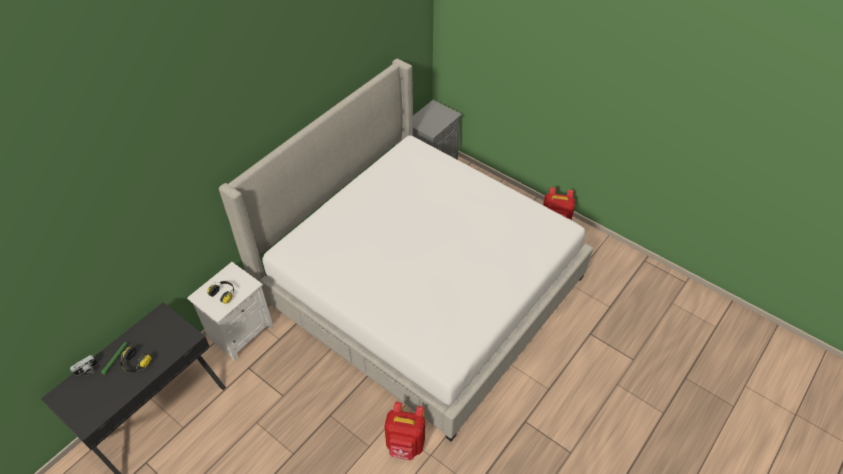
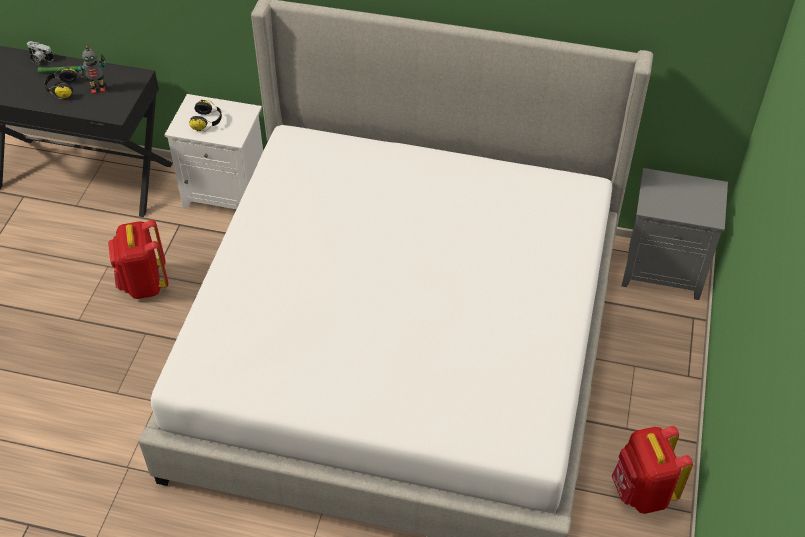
camera: 65 degrees right, 0 degrees up
red backpack [384,402,425,460] -> red backpack moved to [108,219,168,299]
none -> toy robot [78,46,106,94]

